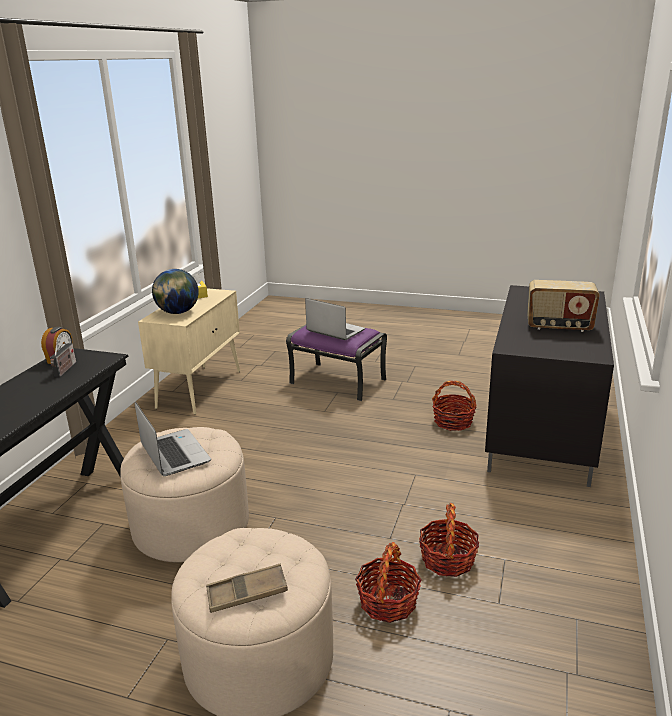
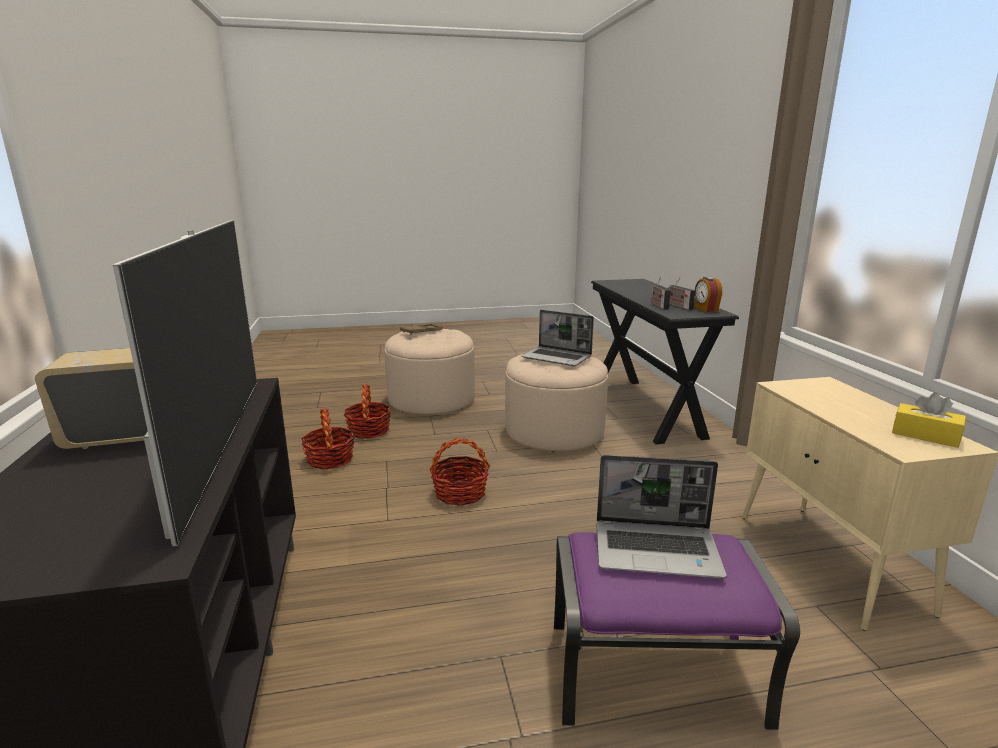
camera: 150 degrees right, 5 degrees down
globe [152,269,199,314] -> none
basket [432,381,477,431] -> basket moved to [430,438,491,506]
none -> television [113,220,257,546]
none -> radio [651,276,671,310]

